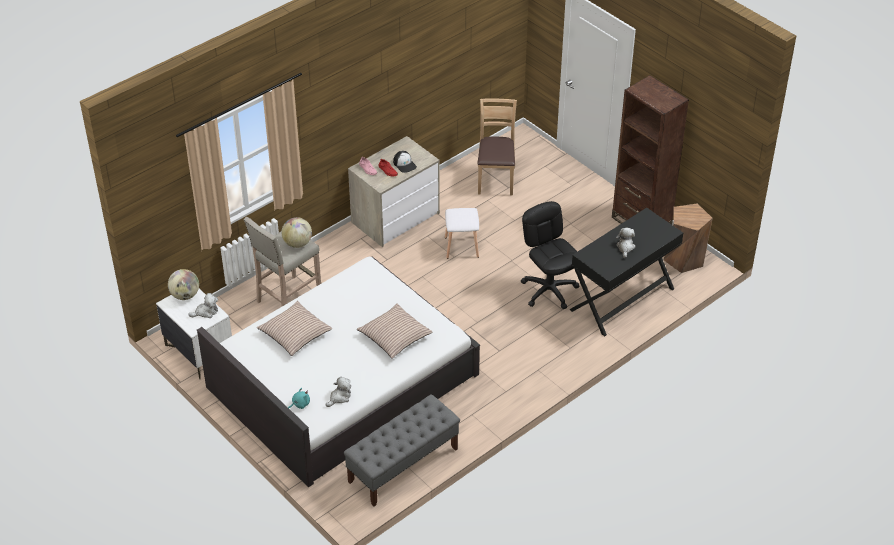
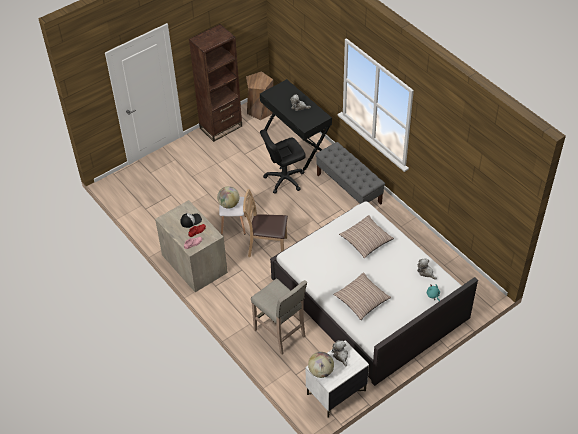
camera: 85 degrees left, 5 degrees up
globe [282,217,312,248] -> globe moved to [217,186,240,208]
grey bench [344,394,460,507] -> grey bench moved to [315,142,385,205]
brown chair [477,99,517,196] -> brown chair moved to [243,189,288,257]

